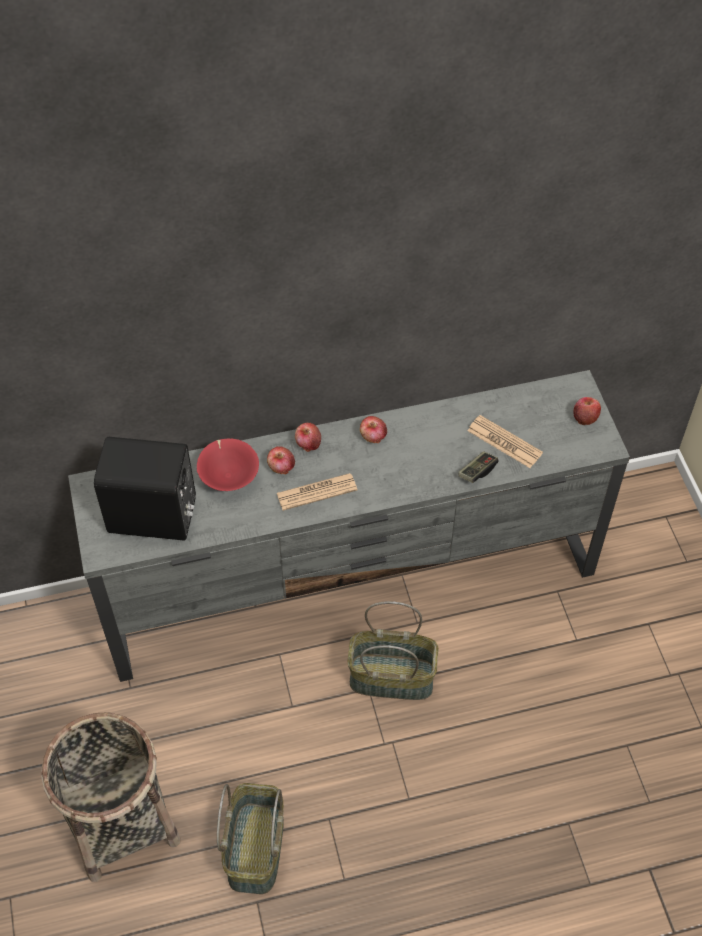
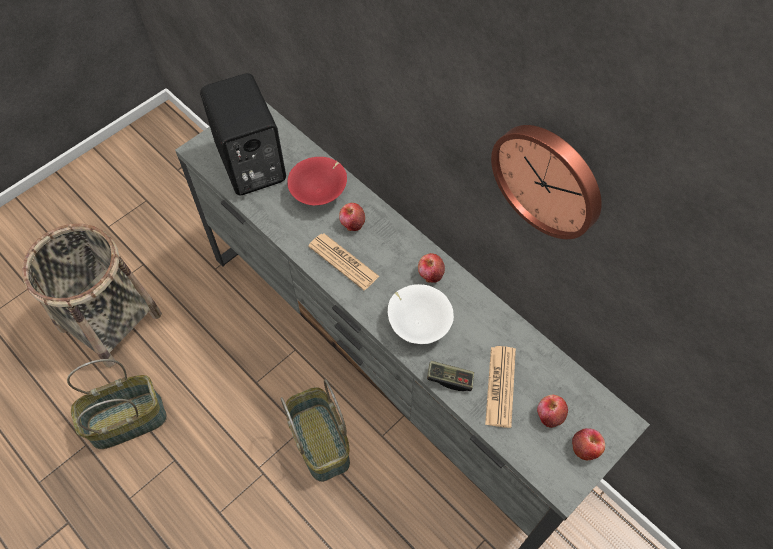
camera: 60 degrees right, 5 degrees up
apple [295,423,321,452] -> apple moved to [537,394,568,428]
none -> white bowl [388,284,454,344]
none -> wall clock [491,125,602,239]

